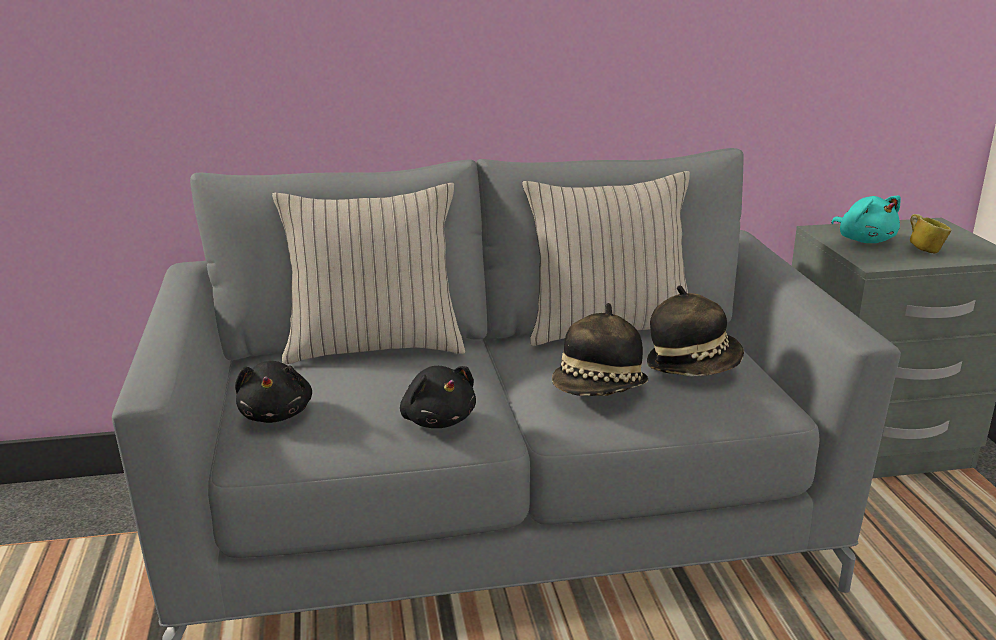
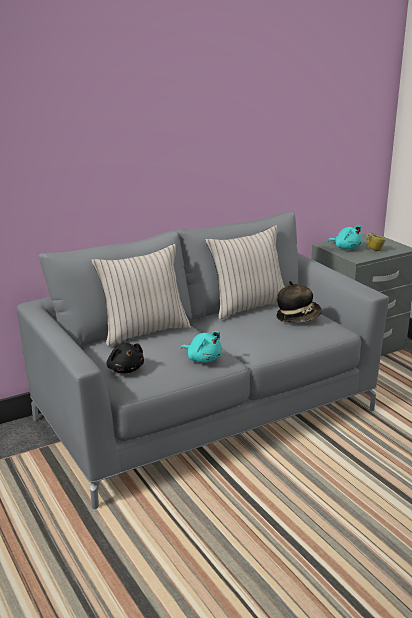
camera: 20 degrees left, 0 degrees up
black plush toy [400,366,476,428] -> turquoise plush toy [181,331,222,363]
hat [552,303,648,396] -> none

